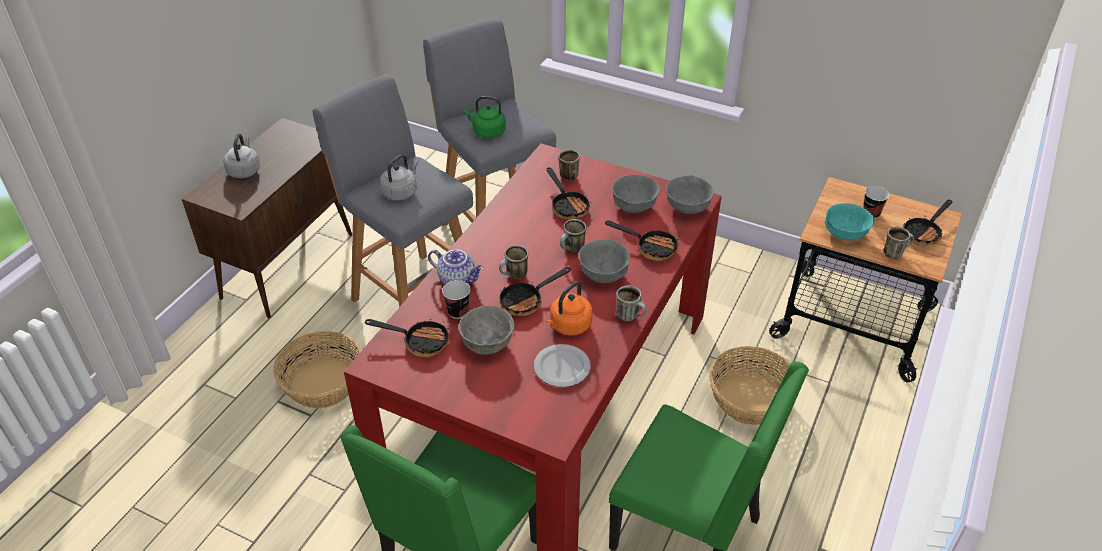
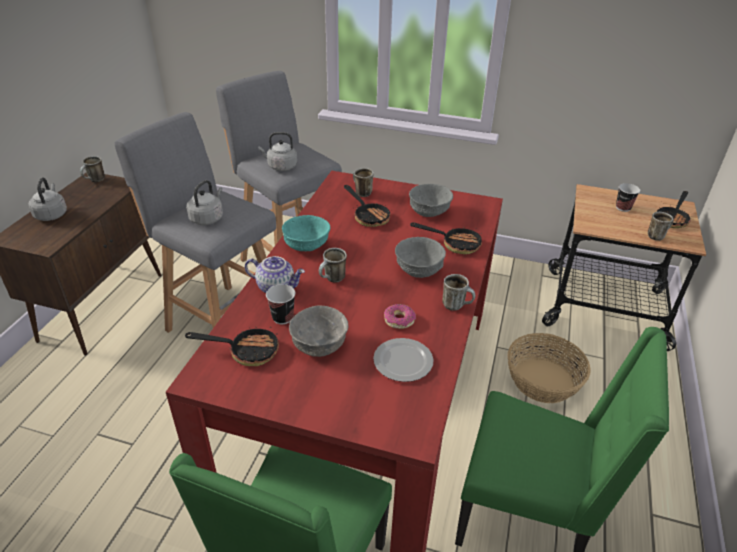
camera: 10 degrees left, 5 degrees down
basket [273,331,361,408] -> none
green kettle [464,96,506,138] -> grey kettle [258,132,297,171]
frying pan [500,267,571,316] -> none
orange kettle [546,281,593,336] -> donut [384,304,416,329]
mug [560,219,586,253] -> mug moved to [80,156,105,182]
grey bowl [666,175,714,214] -> none
turquoise bowl [825,203,874,241] -> turquoise bowl moved to [282,215,330,251]

